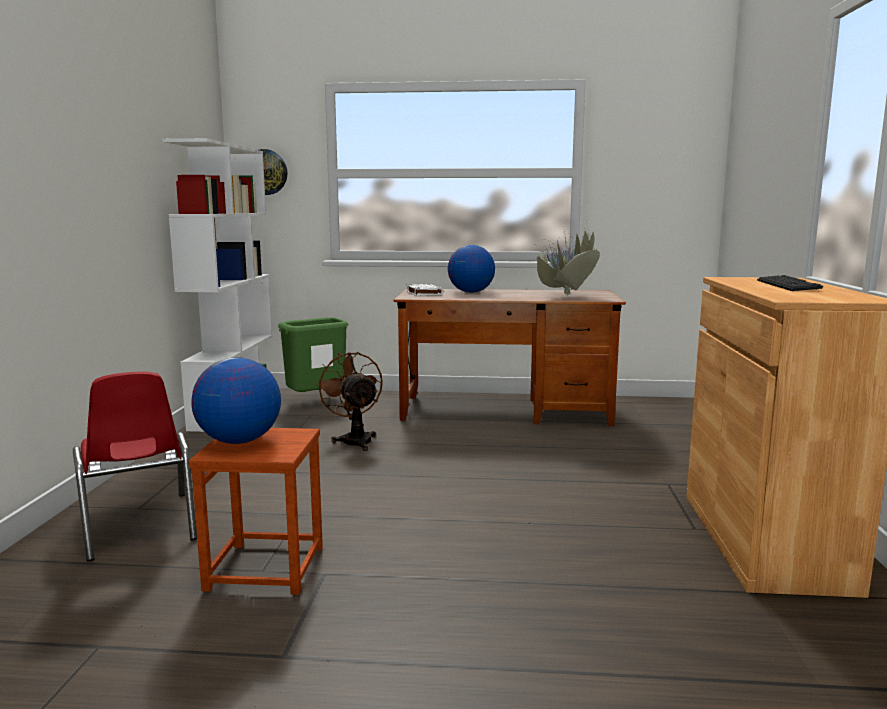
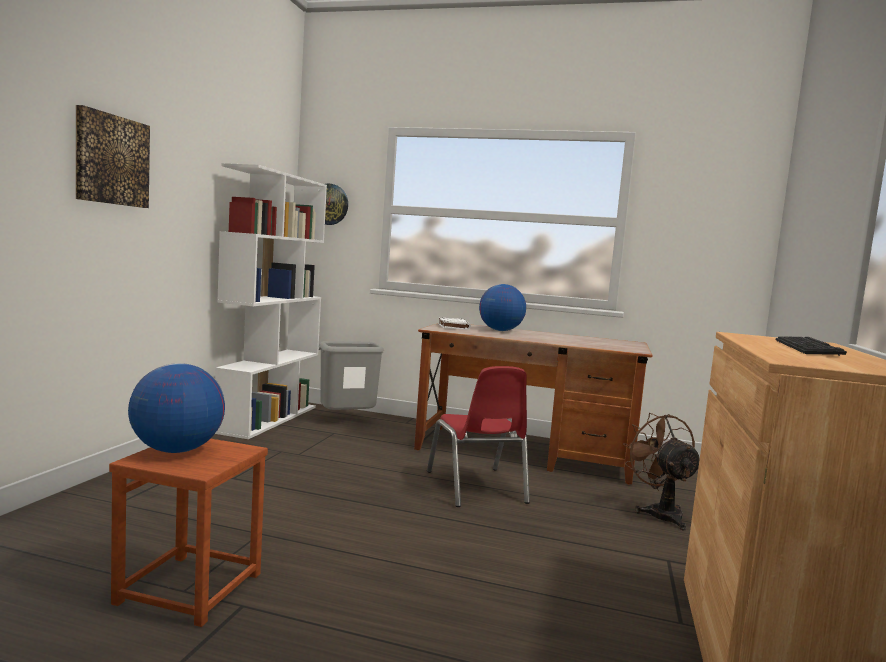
camera: 10 degrees right, 5 degrees down
red chair [73,371,197,562] -> red chair moved to [427,366,530,507]
green trash can [278,317,348,392] -> grey trash can [319,341,384,410]
brown fan [316,352,383,451] -> brown fan moved to [623,413,700,530]
potted plant [526,221,600,295] -> none
none -> picture [76,105,150,208]

